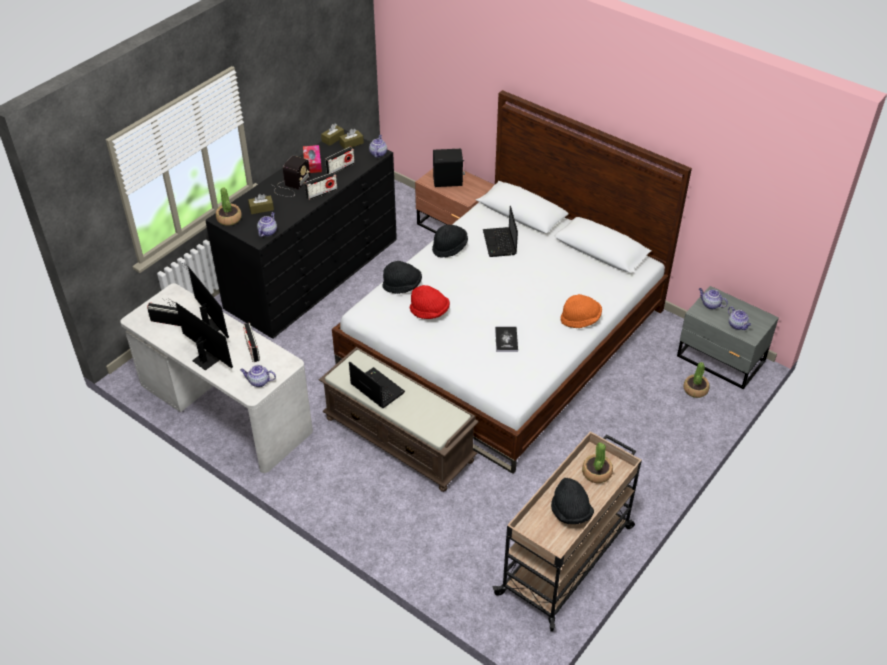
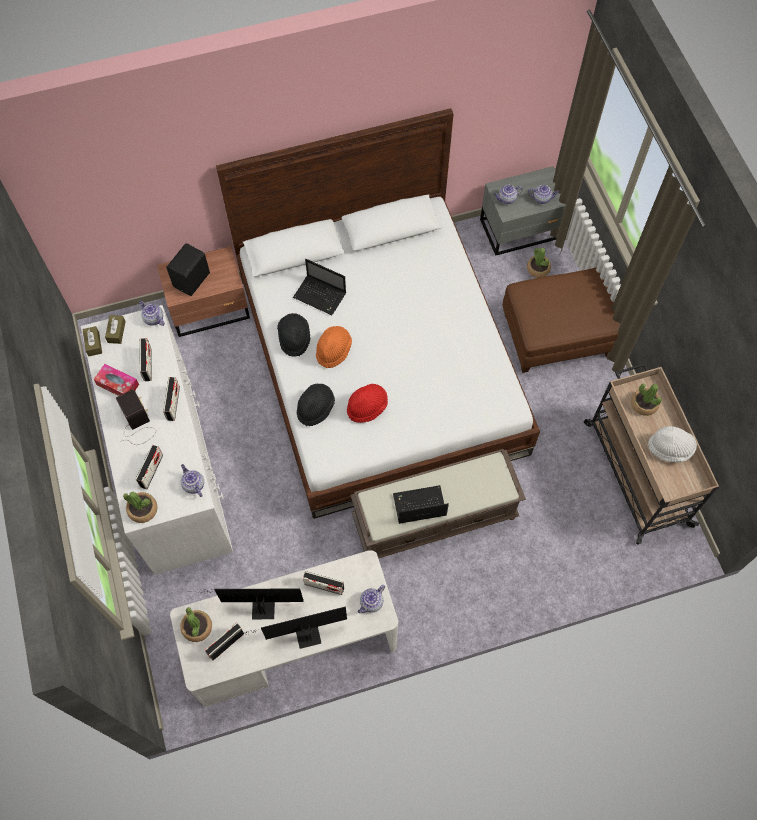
camera: 55 degrees left, 20 degrees up
black dresser [205,129,397,339] -> white dresser [81,305,233,575]
brown tissue box [248,194,274,214] -> radio [136,445,163,489]
book [495,327,518,352] -> none
black hat [551,478,594,525] -> white hat [648,426,697,463]
orange hat [560,294,602,328] -> orange hat moved to [316,326,352,369]
none -> potted plant [180,607,212,642]
none -> brown ottoman [503,267,620,373]

